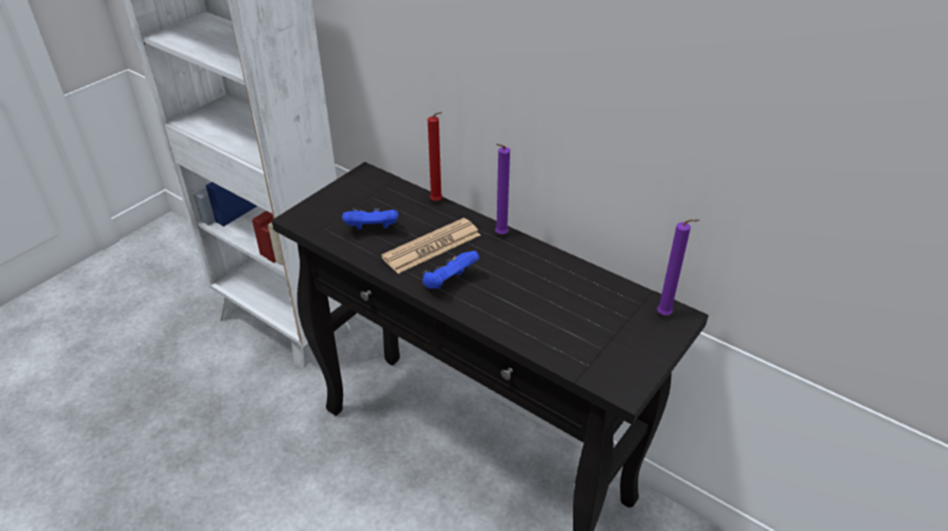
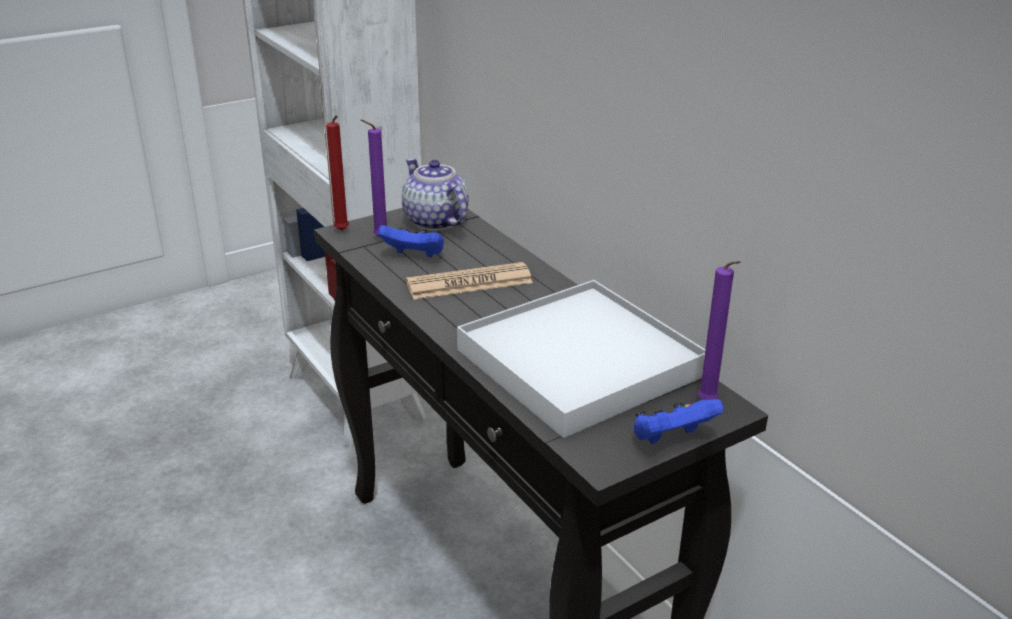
camera: 20 degrees right, 10 degrees down
blue game controller [422,251,479,290] -> blue game controller moved to [633,399,724,444]
red candle [428,112,443,202] -> red candle moved to [326,115,349,231]
purple candle [495,144,510,235] -> purple candle moved to [361,119,387,238]
none -> teapot [402,158,469,231]
none -> white tray [457,280,706,438]

